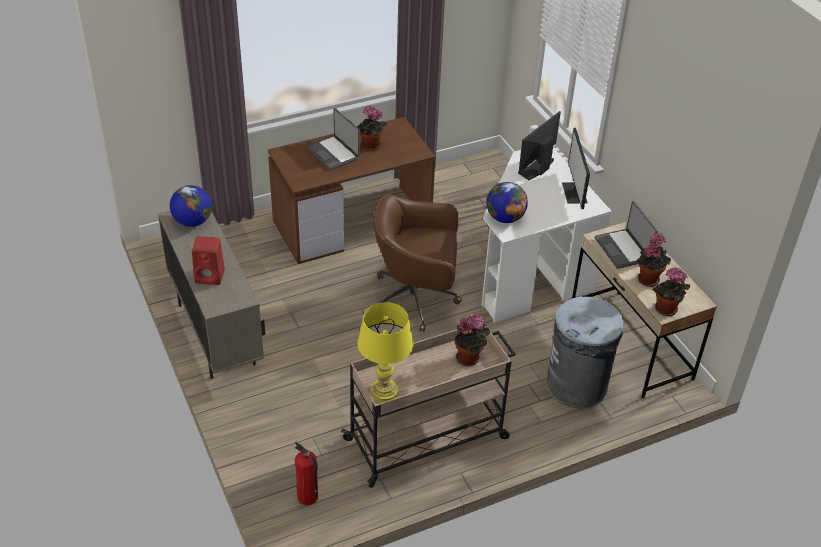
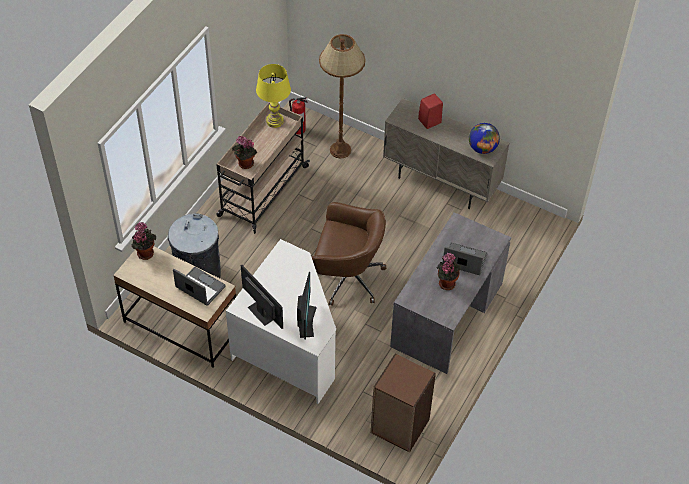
camera: 145 degrees right, 10 degrees up
brown desk [268,117,435,264] -> grey desk [390,212,511,374]
brown office chair [373,194,462,332] -> brown office chair turned 45 degrees clockwise [312,202,386,306]
globe [486,182,528,223] -> none
potted plant [637,233,671,287] -> none
none -> brown floor lamp [319,34,366,159]
none -> brown bookcase [371,354,436,453]

